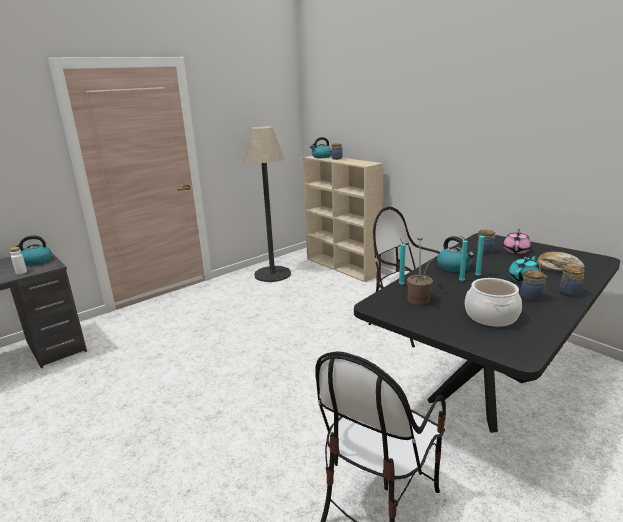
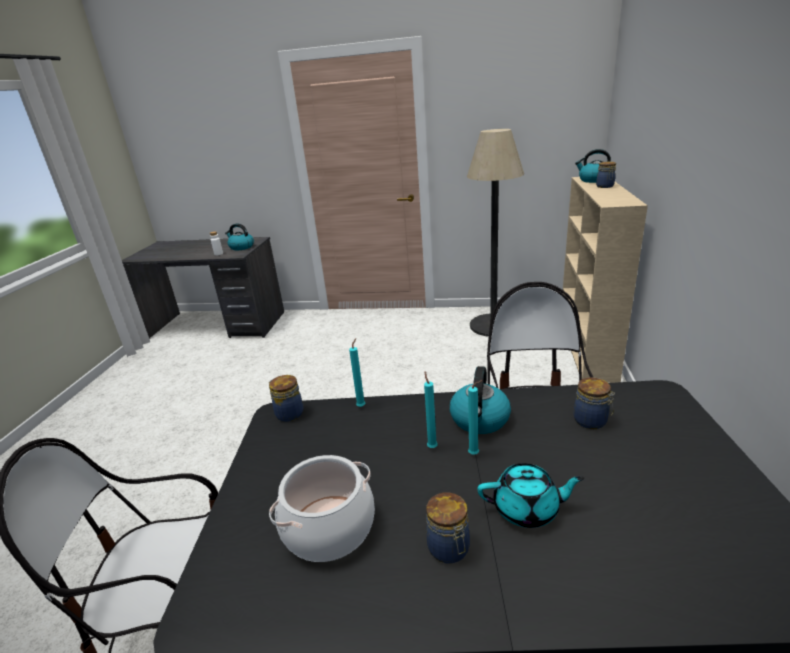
camera: 50 degrees right, 5 degrees up
potted plant [407,238,435,305] -> none
pink teapot [503,229,531,254] -> none
bread [537,252,585,271] -> none
jar [559,266,585,297] -> jar moved to [269,375,303,422]

